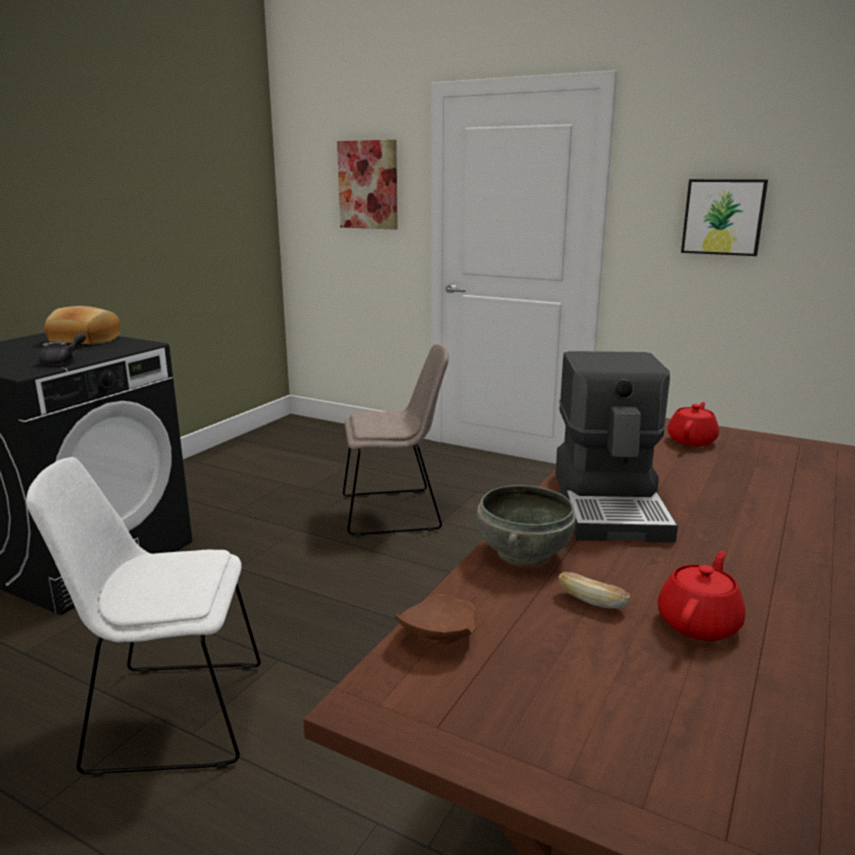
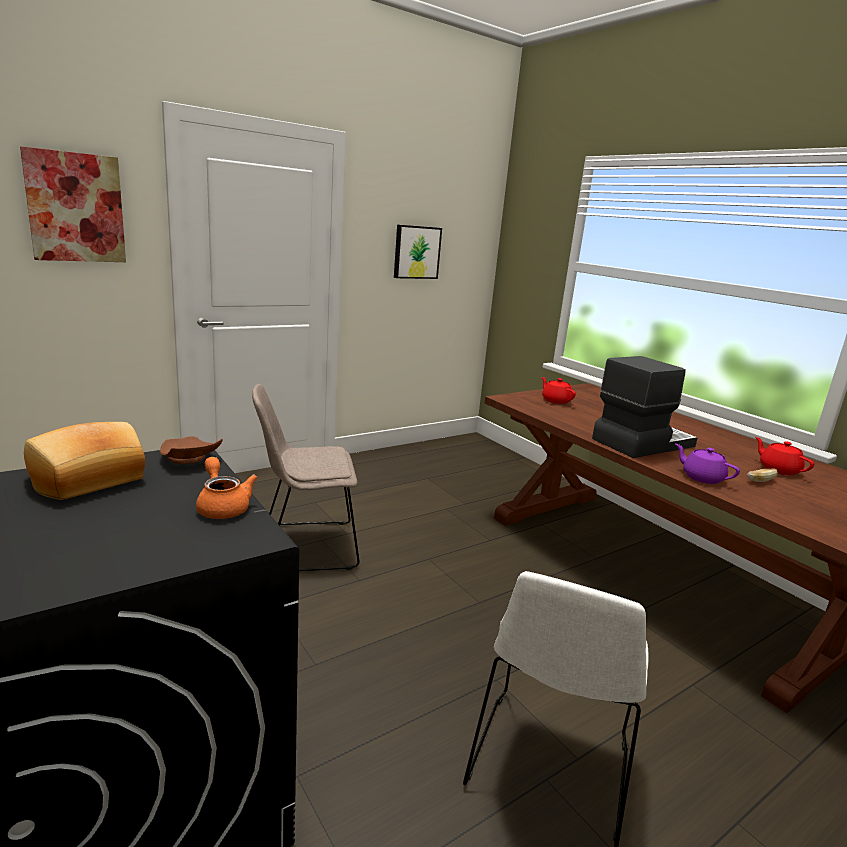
camera: 65 degrees left, 0 degrees up
grey teapot [39,332,86,365] -> orange teapot [196,457,258,519]
beige chair [343,344,449,536] -> beige chair turned 120 degrees counterclockwise [252,384,360,571]
brown plate [395,594,476,644] -> brown plate moved to [160,436,223,464]
grey bowl [477,485,576,566] -> purple teapot [675,444,740,484]
coffee machine [556,351,678,543] -> coffee machine turned 60 degrees counterclockwise [592,356,698,458]

